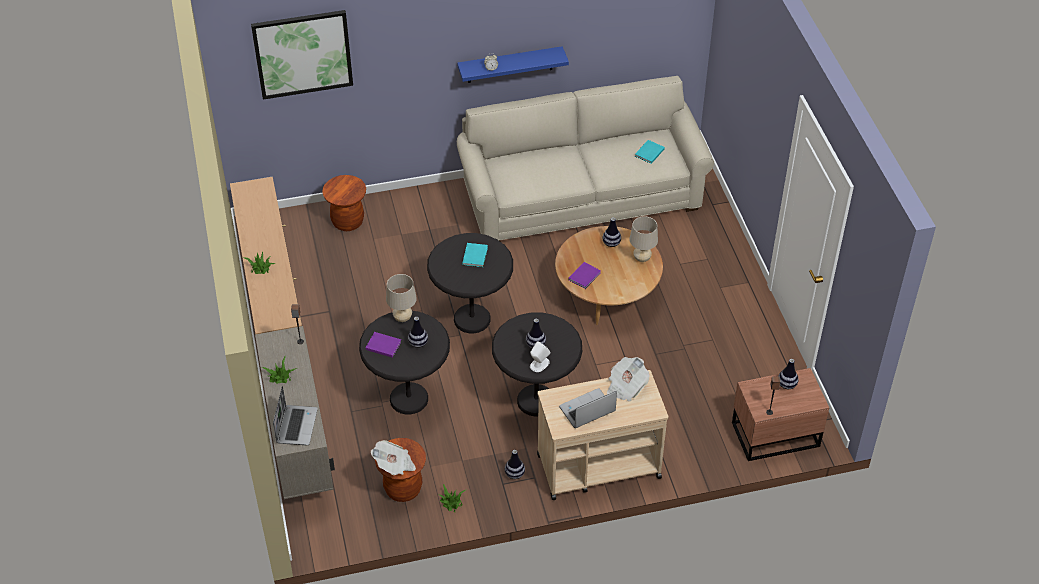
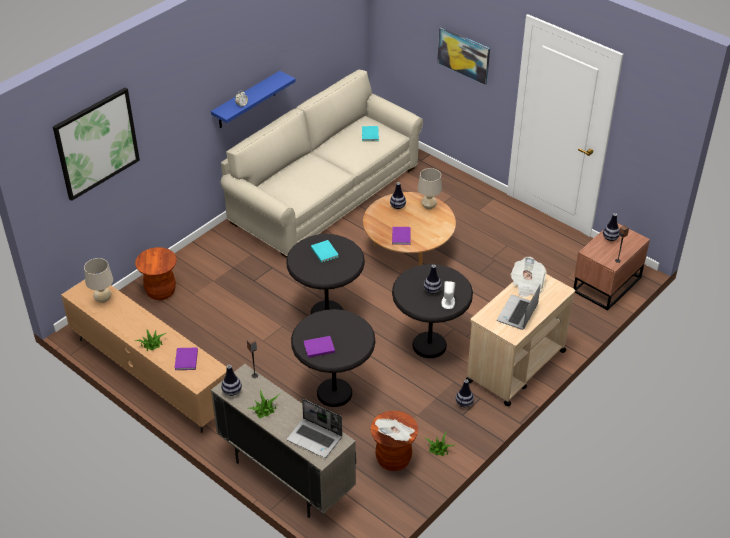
camera: 35 degrees left, 5 degrees down
laptop [273,386,318,445] -> laptop turned 150 degrees clockwise [287,399,342,458]
beige table lamp [386,274,417,322] -> beige table lamp moved to [84,258,113,303]
vase [408,317,428,348] -> vase moved to [221,365,242,396]
none -> purple book [175,348,198,370]
none -> picture [437,27,490,85]

